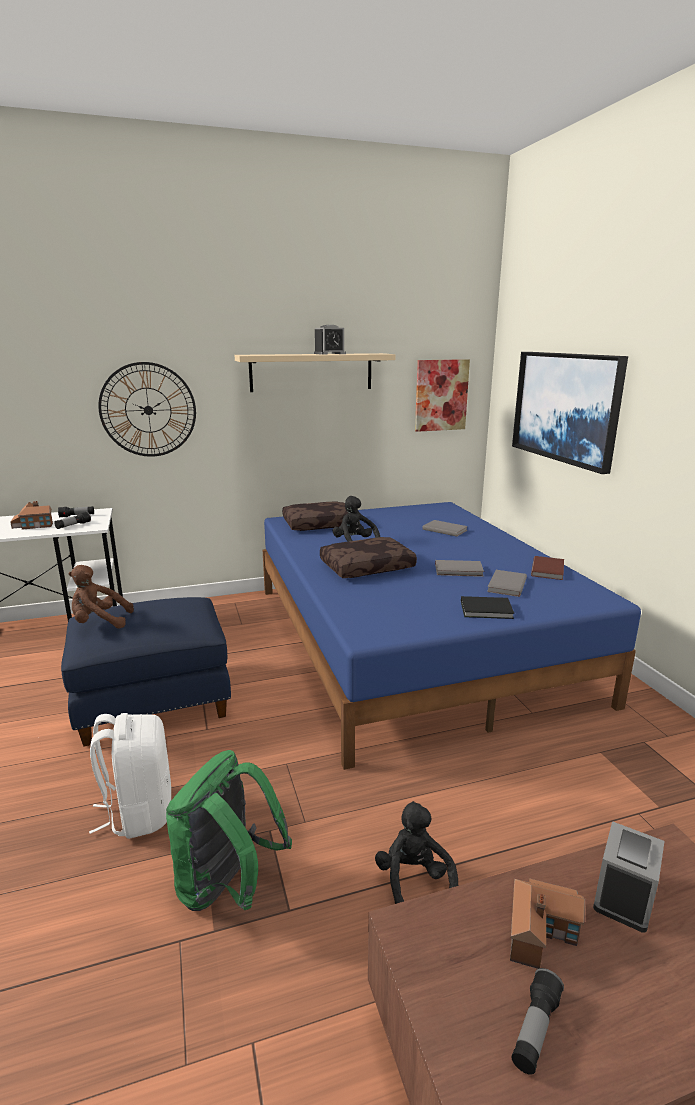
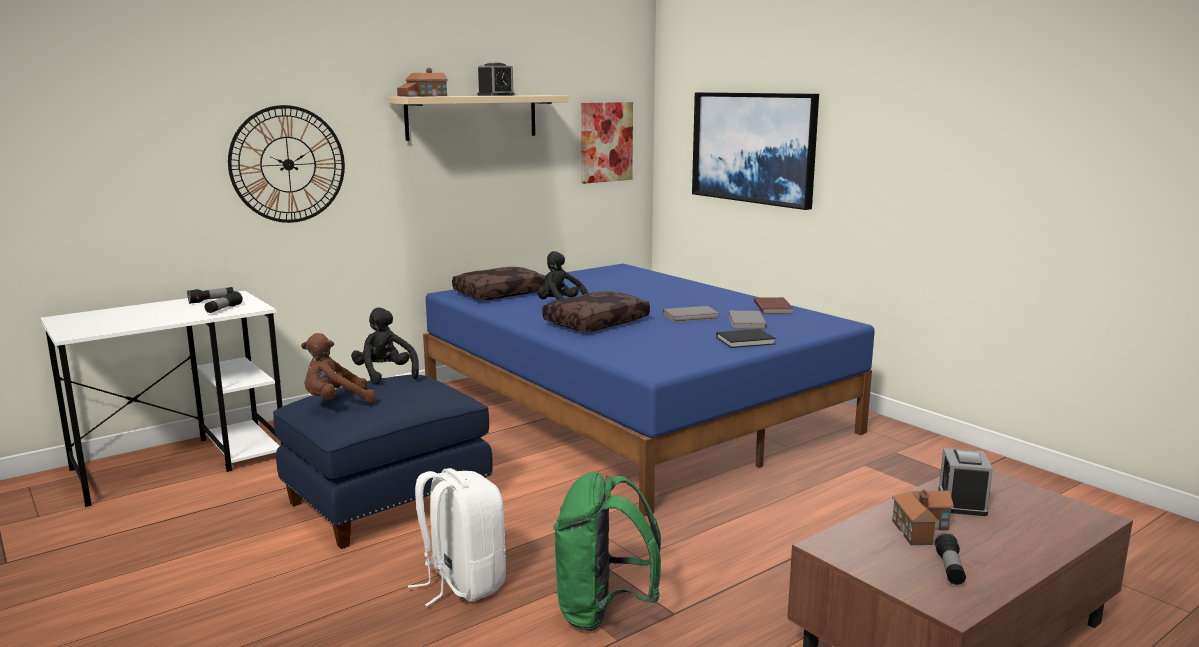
camera: 20 degrees left, 5 degrees down
toy house [10,501,53,530] -> toy house moved to [397,68,448,97]
black plush toy [375,801,458,904] -> black plush toy moved to [351,307,419,384]
grey book [422,520,468,537] -> none

